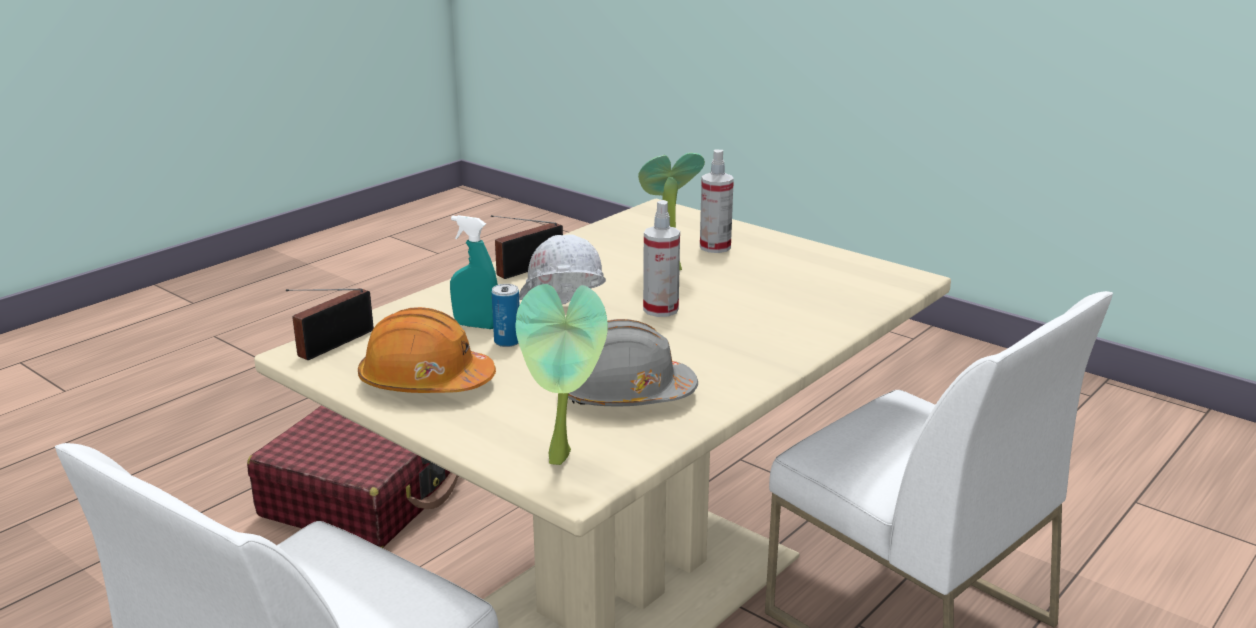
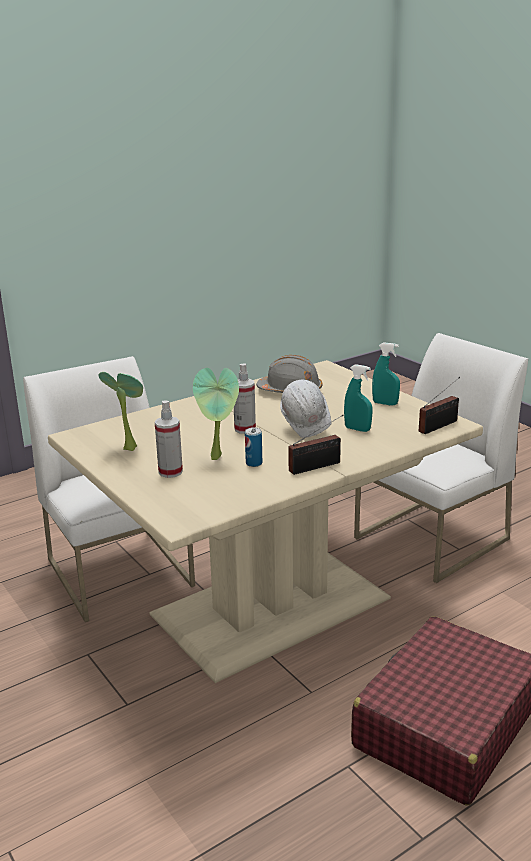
camera: 165 degrees left, 0 degrees up
orange hard hat [358,307,496,393] -> turquoise spray bottle [372,342,400,406]
can [492,284,520,347] -> can moved to [245,427,262,467]
potted plant [516,284,608,465] -> potted plant moved to [98,372,143,451]

